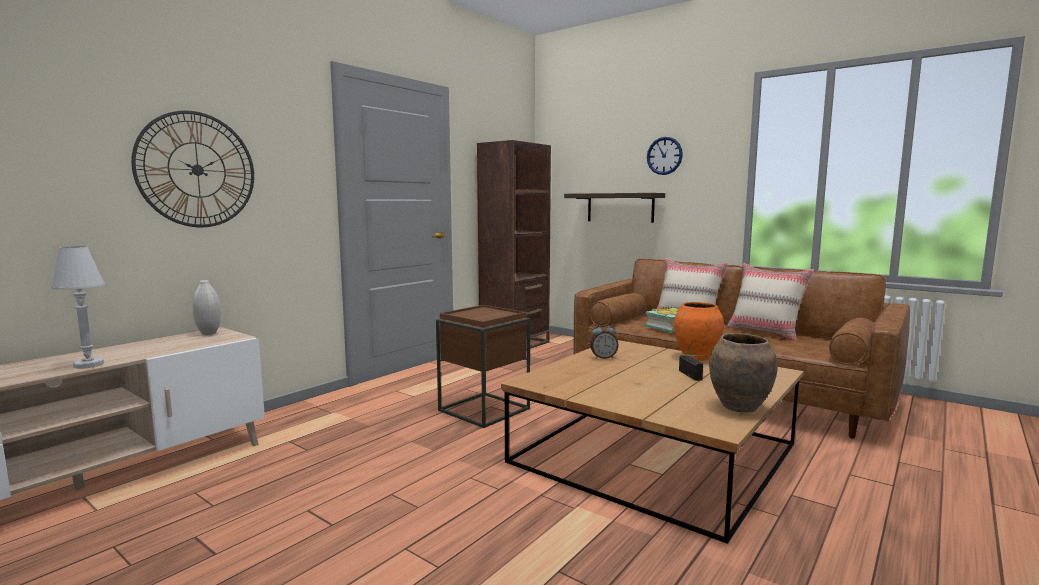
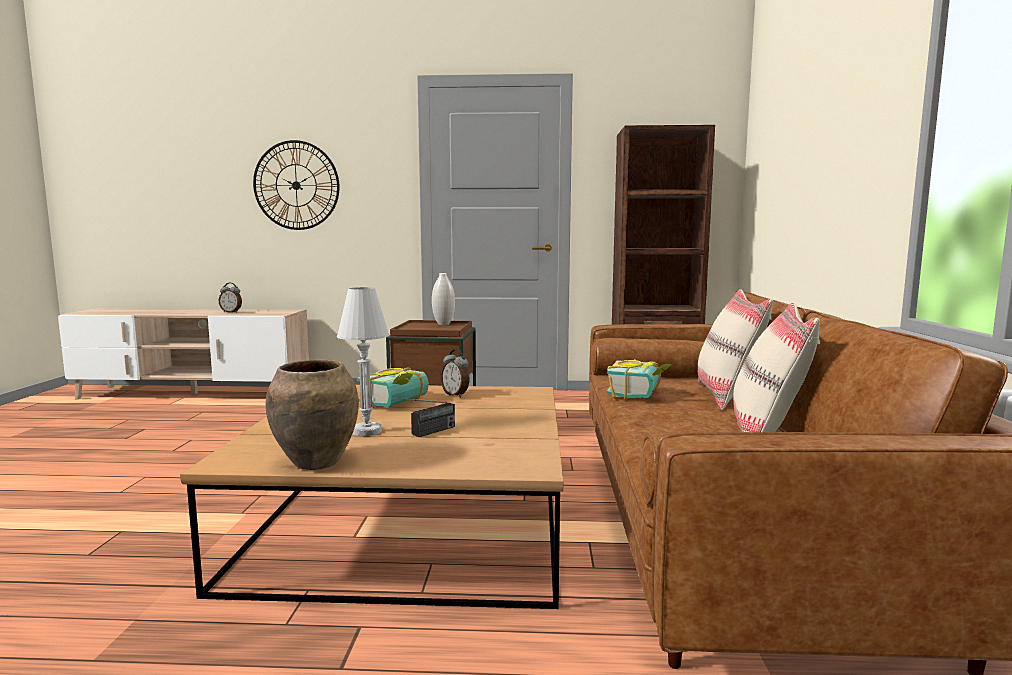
camera: 55 degrees right, 0 degrees up
white table lamp [51,246,105,369] -> white table lamp moved to [337,287,389,436]
white vase [193,280,221,335] -> white vase moved to [432,273,455,325]
shelf [564,193,665,223] -> none
wall clock [647,137,683,175] -> none
orange vase [674,302,724,361] -> none
none -> alarm clock [219,283,242,313]
none -> book [357,367,429,408]

